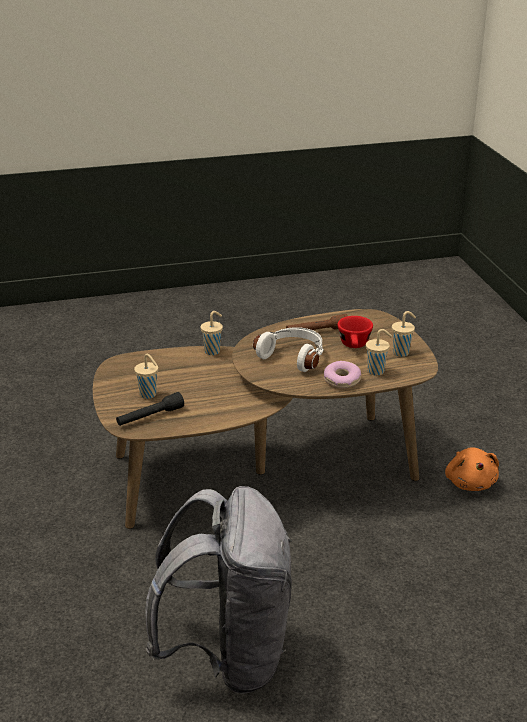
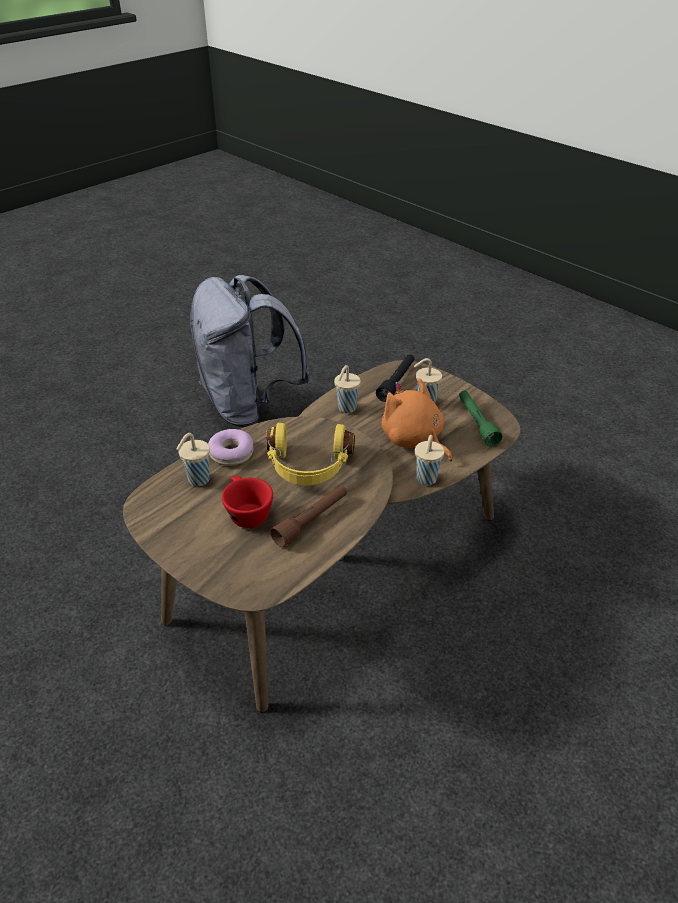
camera: 150 degrees right, 10 degrees up
white headphones [253,327,324,372] -> yellow headphones [266,423,355,485]
beige cup [392,311,416,357] -> beige cup moved to [334,365,361,413]
orange plush toy [445,447,499,491] -> orange plush toy moved to [381,378,452,461]
none -> green flashlight [459,391,502,446]

